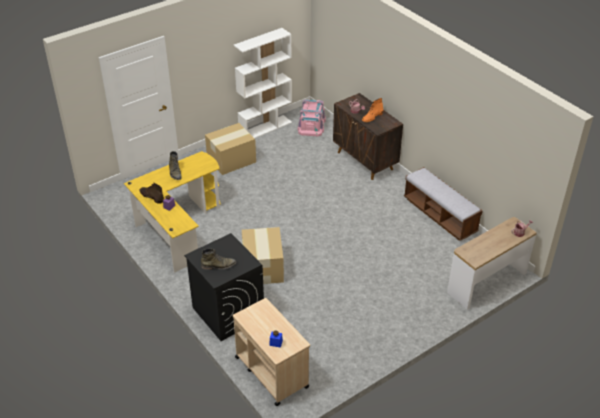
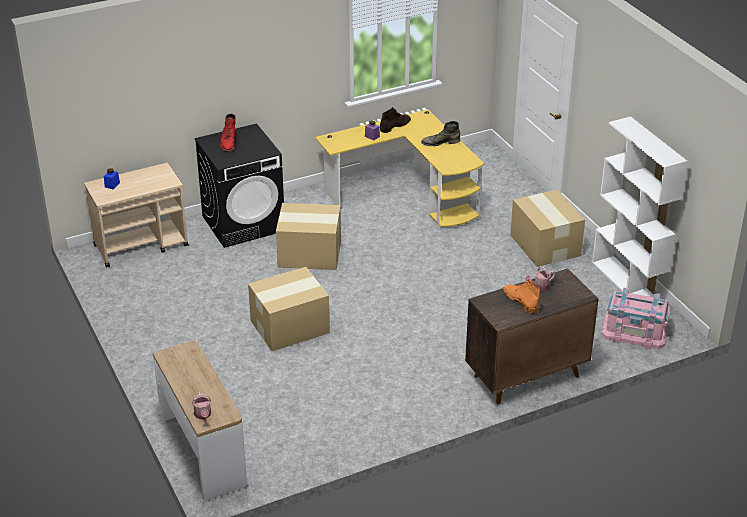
camera: 100 degrees right, 5 degrees down
green boot [201,248,236,270] -> red boot [220,114,236,151]
bench [404,167,483,241] -> none
none -> cardboard box [248,267,330,351]

